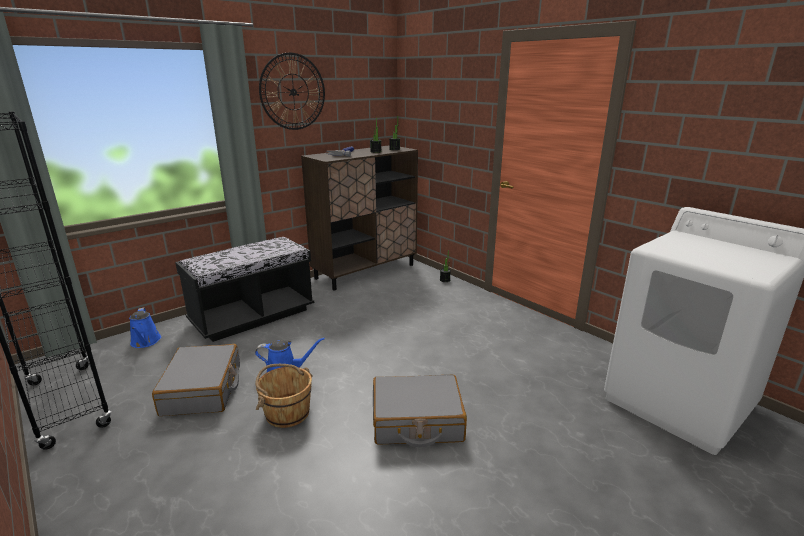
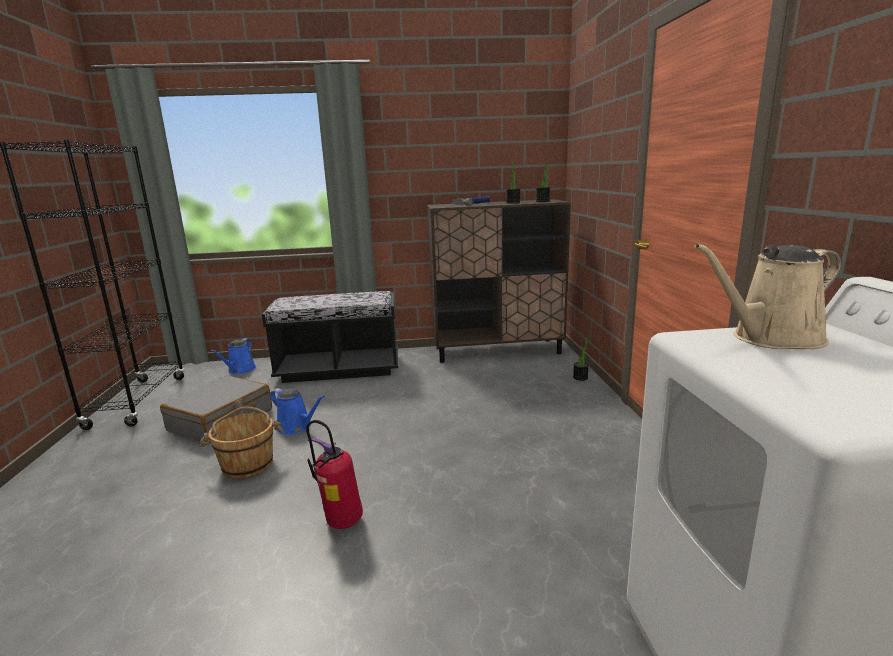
camera: 35 degrees right, 5 degrees down
wall clock [259,53,325,130] -> none
grey suitcase [373,375,467,447] -> fire extinguisher [306,420,363,529]
none -> beige watering can [695,243,841,349]

